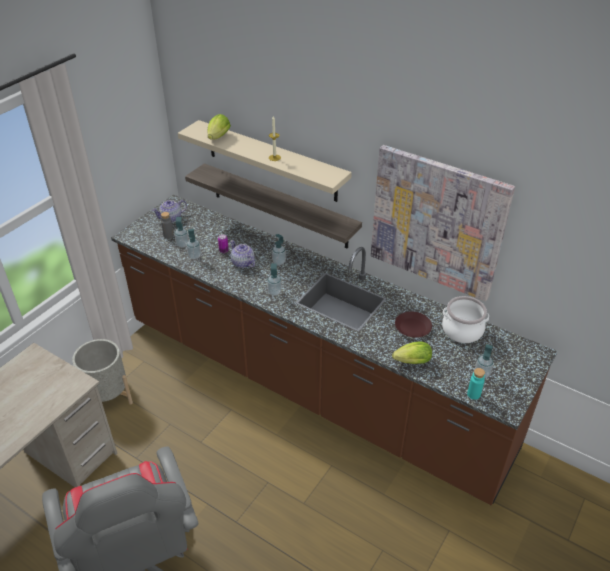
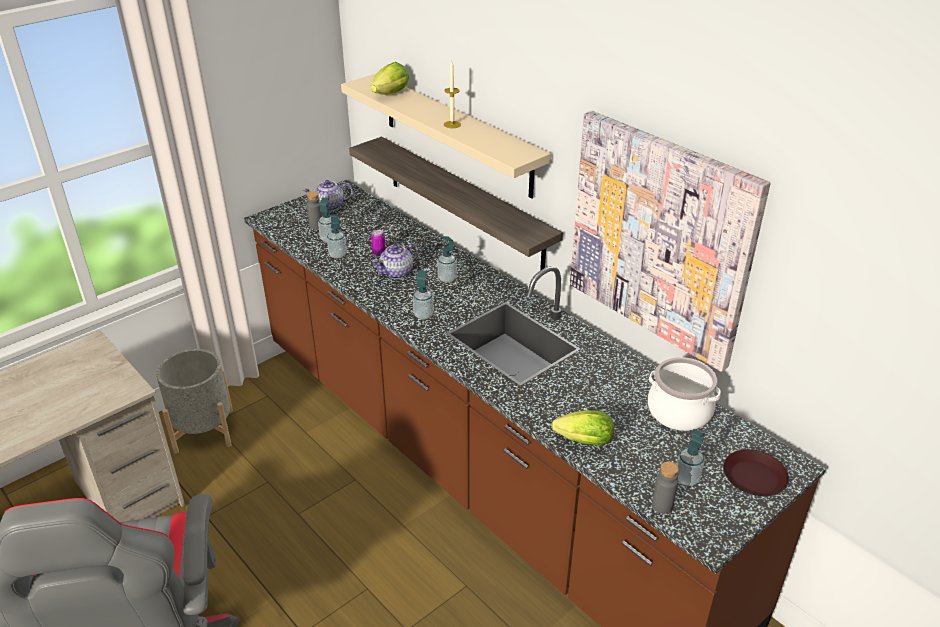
camera: 15 degrees right, 5 degrees down
teapot [230,240,255,268] -> teapot turned 105 degrees counterclockwise [372,243,419,279]
brown plate [395,312,432,338] -> brown plate moved to [723,449,789,496]
turquoise bottle [467,368,485,400] -> grey bottle [652,462,679,514]

